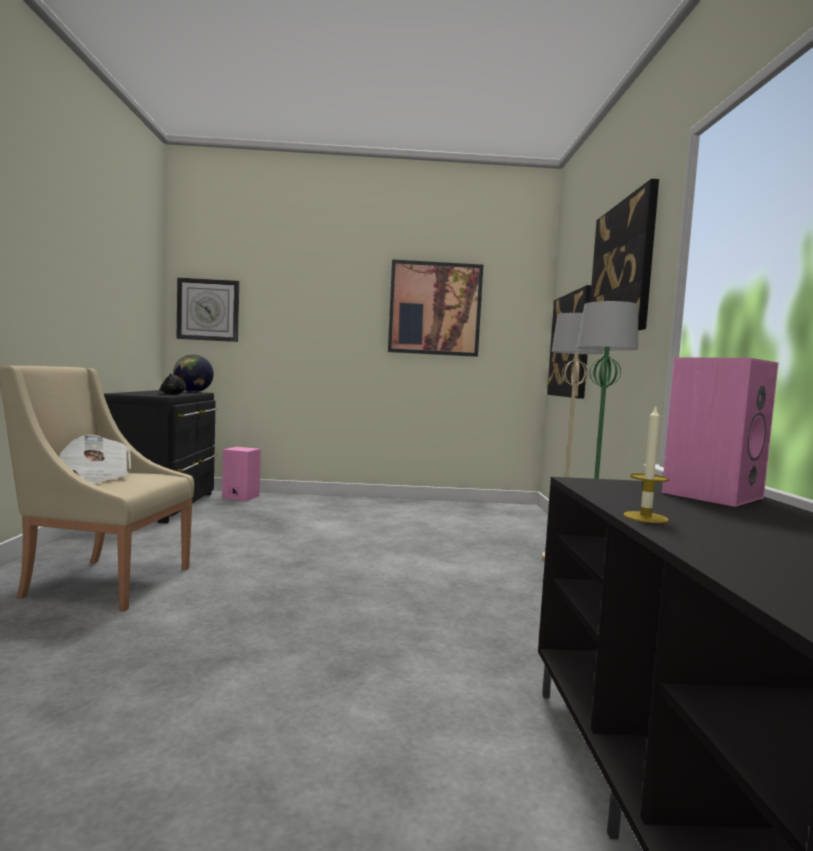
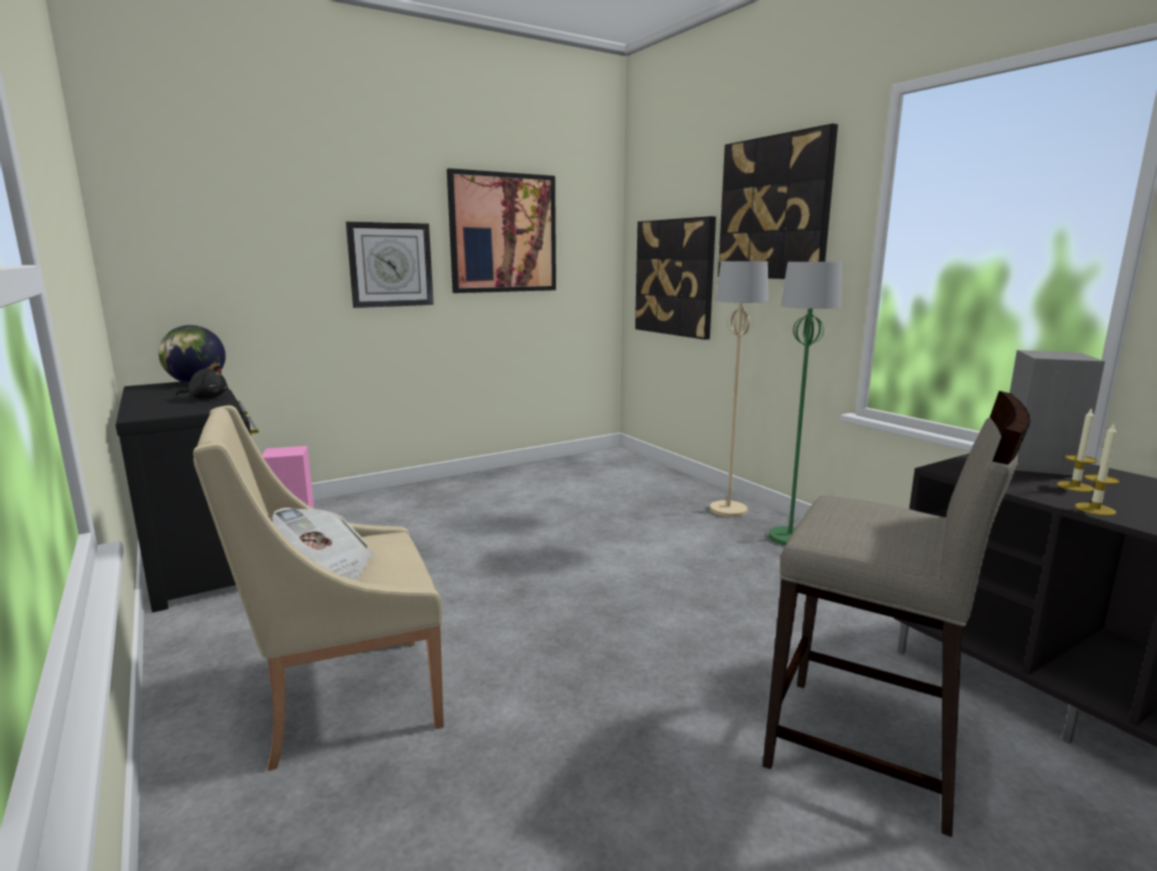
camera: 30 degrees left, 10 degrees up
wall clock [176,277,239,342] -> wall clock moved to [346,221,434,308]
pink speaker [662,357,778,507] -> grey speaker [1010,350,1105,475]
none -> beige stool [763,391,1030,837]
none -> candle [1057,407,1097,492]

